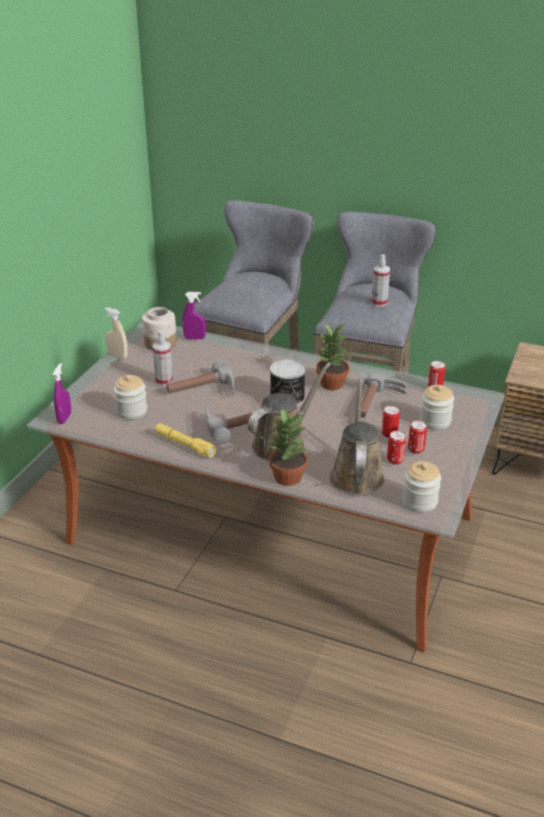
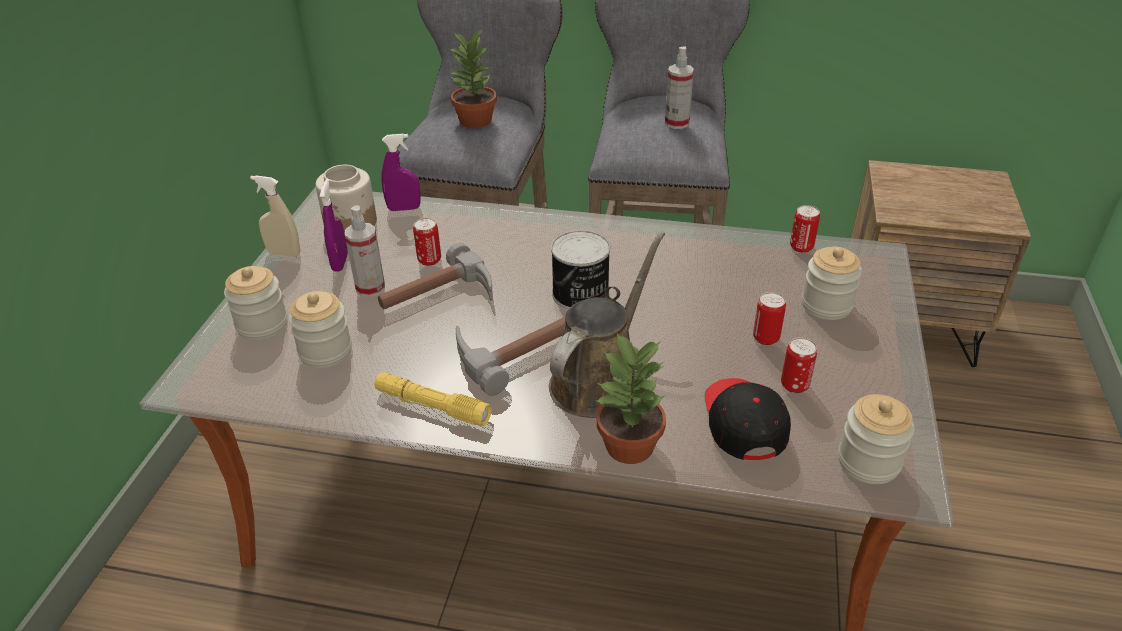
camera: 10 degrees left, 5 degrees up
purple spray bottle [53,363,71,424] -> purple spray bottle moved to [320,178,348,272]
potted plant [316,324,350,390] -> potted plant moved to [449,28,497,128]
brown watering can [330,378,385,496] -> black cap [705,378,791,460]
hammer [358,371,407,418] -> none
can [408,420,427,454] -> can moved to [413,218,441,266]
none -> jar [224,266,288,340]

